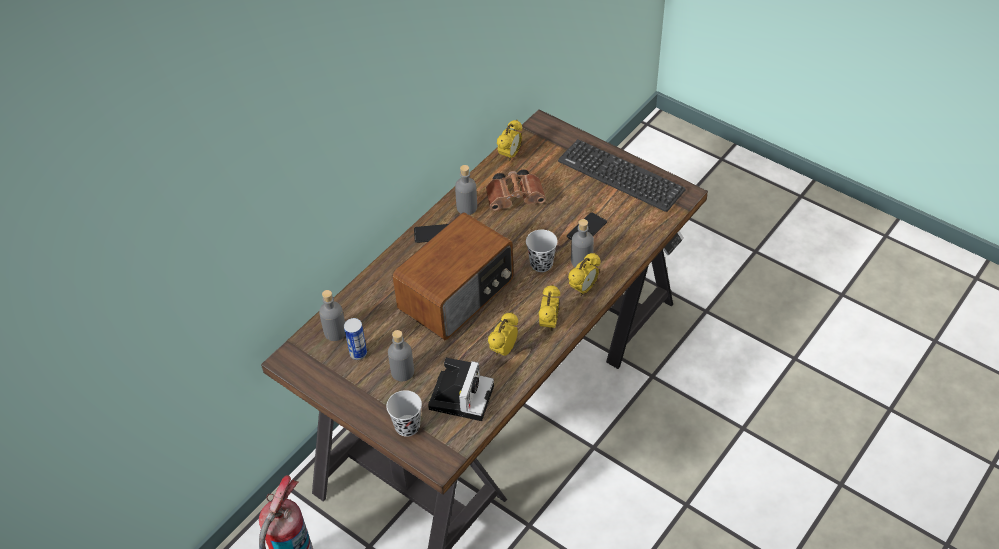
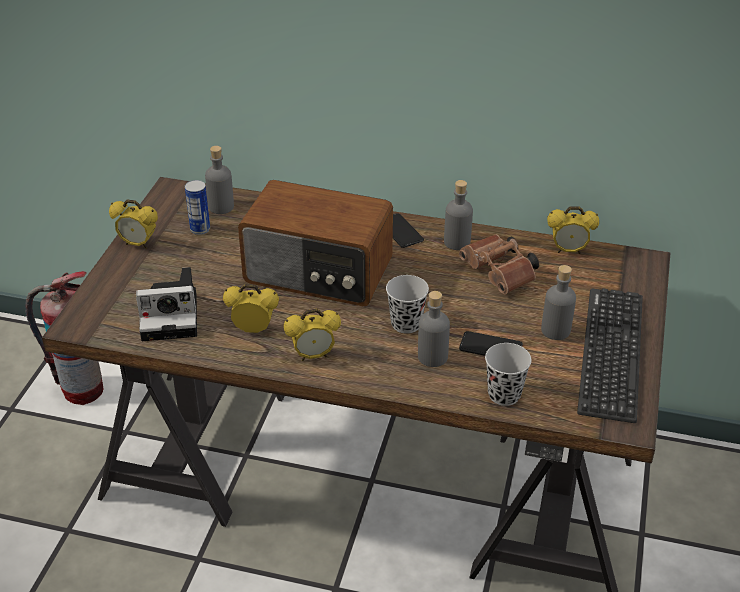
camera: 65 degrees right, 10 degrees down
black cup [386,390,422,437] -> black cup moved to [485,343,532,406]
grey bottle [388,330,414,381] -> grey bottle moved to [541,265,576,340]
alarm clock [568,253,601,296] -> alarm clock moved to [109,200,158,249]

